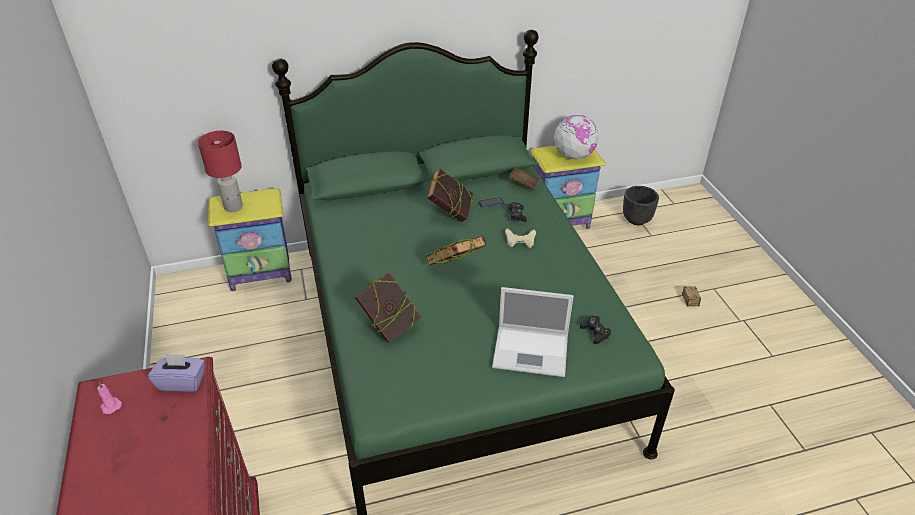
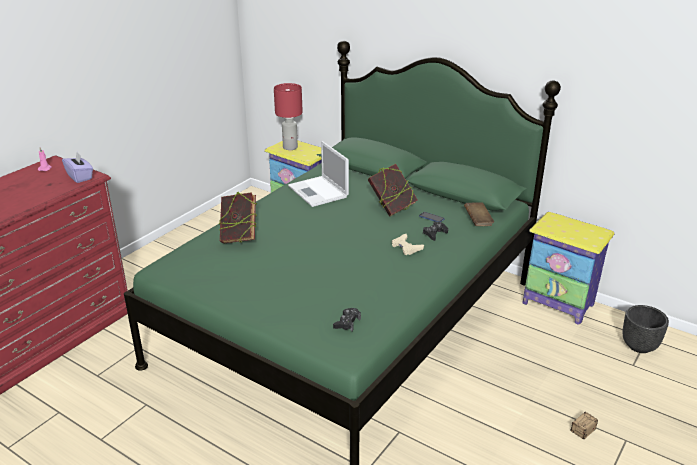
camera: 50 degrees right, 10 degrees down
book [425,236,486,266] -> none
laptop [492,287,573,377] -> laptop moved to [288,141,349,207]
globe [554,115,598,160] -> none

